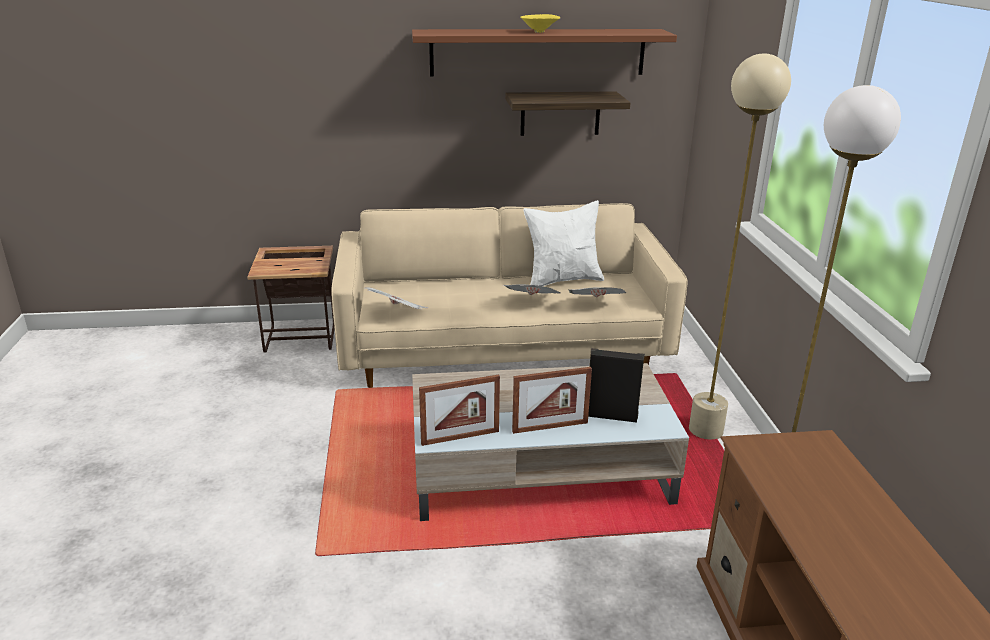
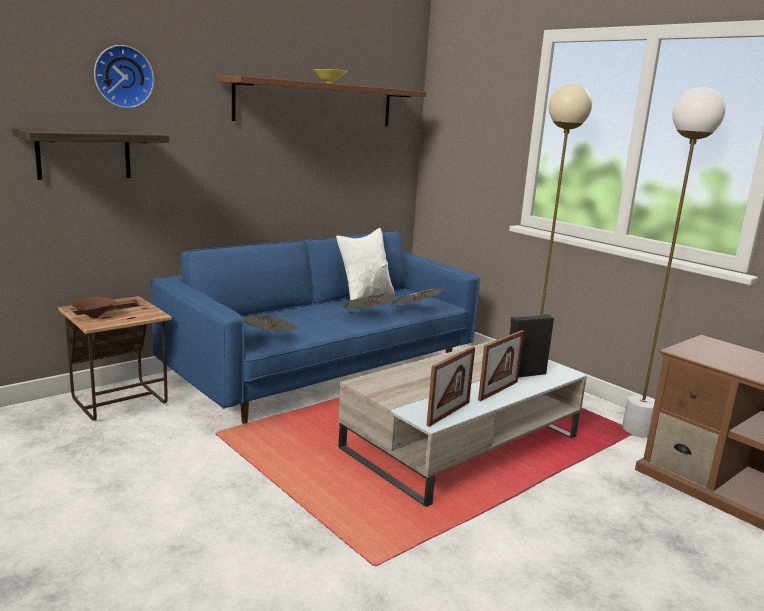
camera: 35 degrees left, 10 degrees down
beige sofa [331,203,688,388] -> blue sofa [151,230,480,424]
shelf [505,91,630,136] -> shelf moved to [12,128,169,180]
none -> brown bowl [71,297,116,319]
none -> wall clock [94,45,154,108]

